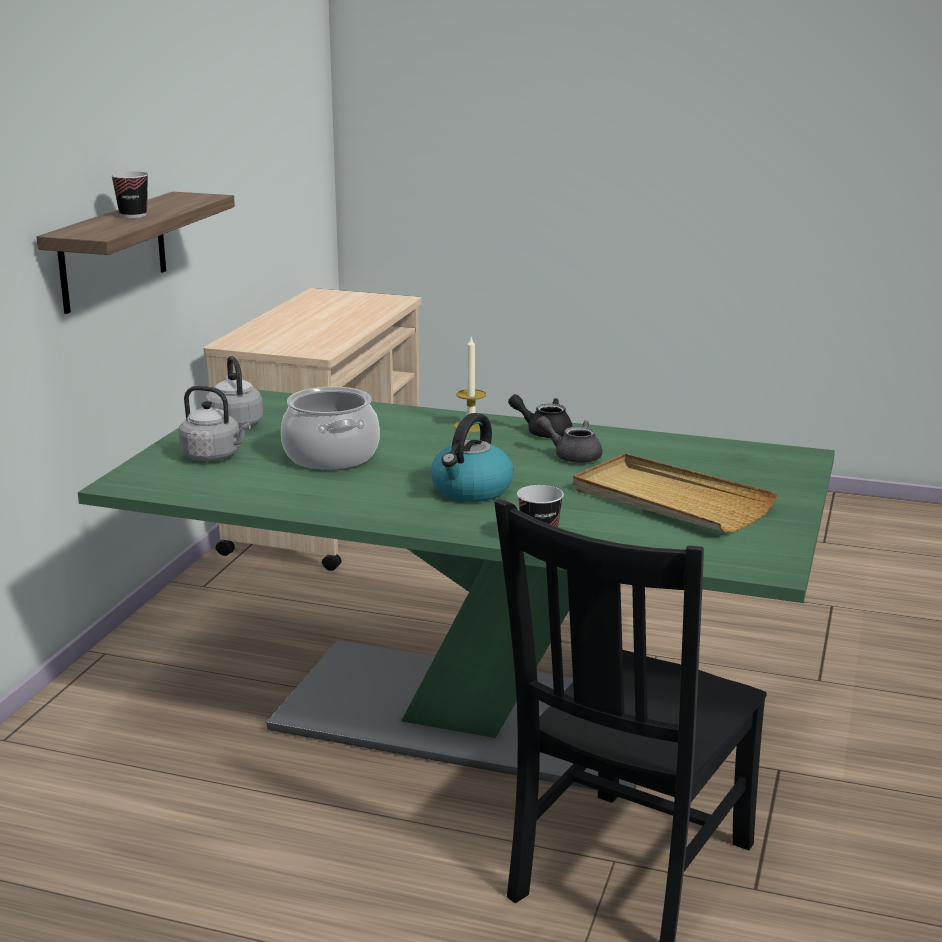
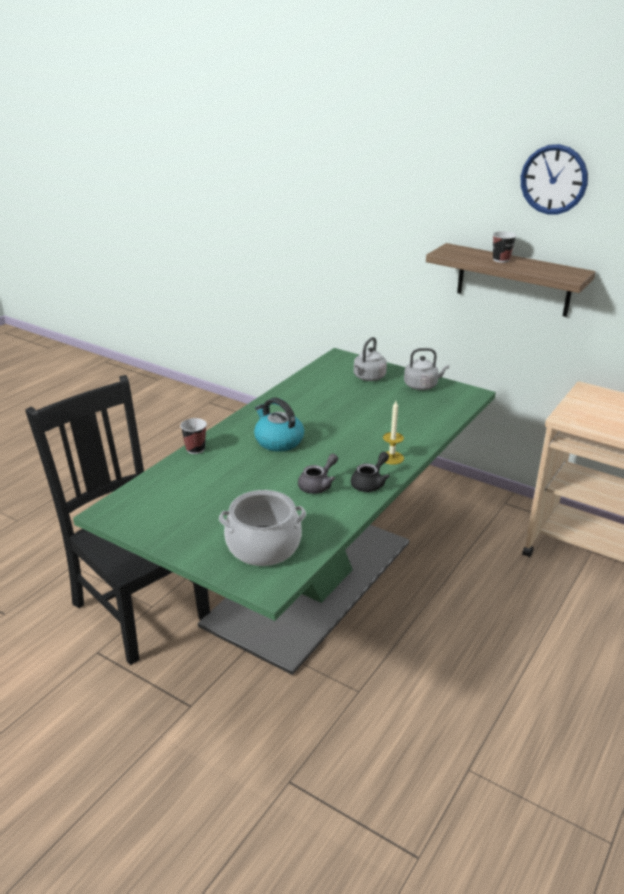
camera: 105 degrees right, 10 degrees up
cooking pot [281,387,380,470] -> cooking pot moved to [219,490,306,566]
beige tray [573,454,778,533] -> none
none -> wall clock [521,144,588,214]

